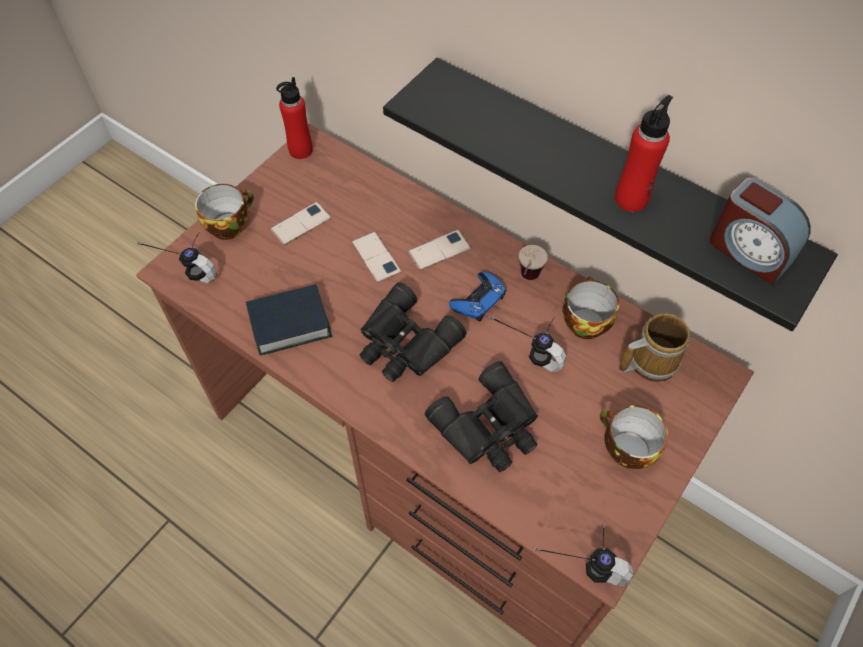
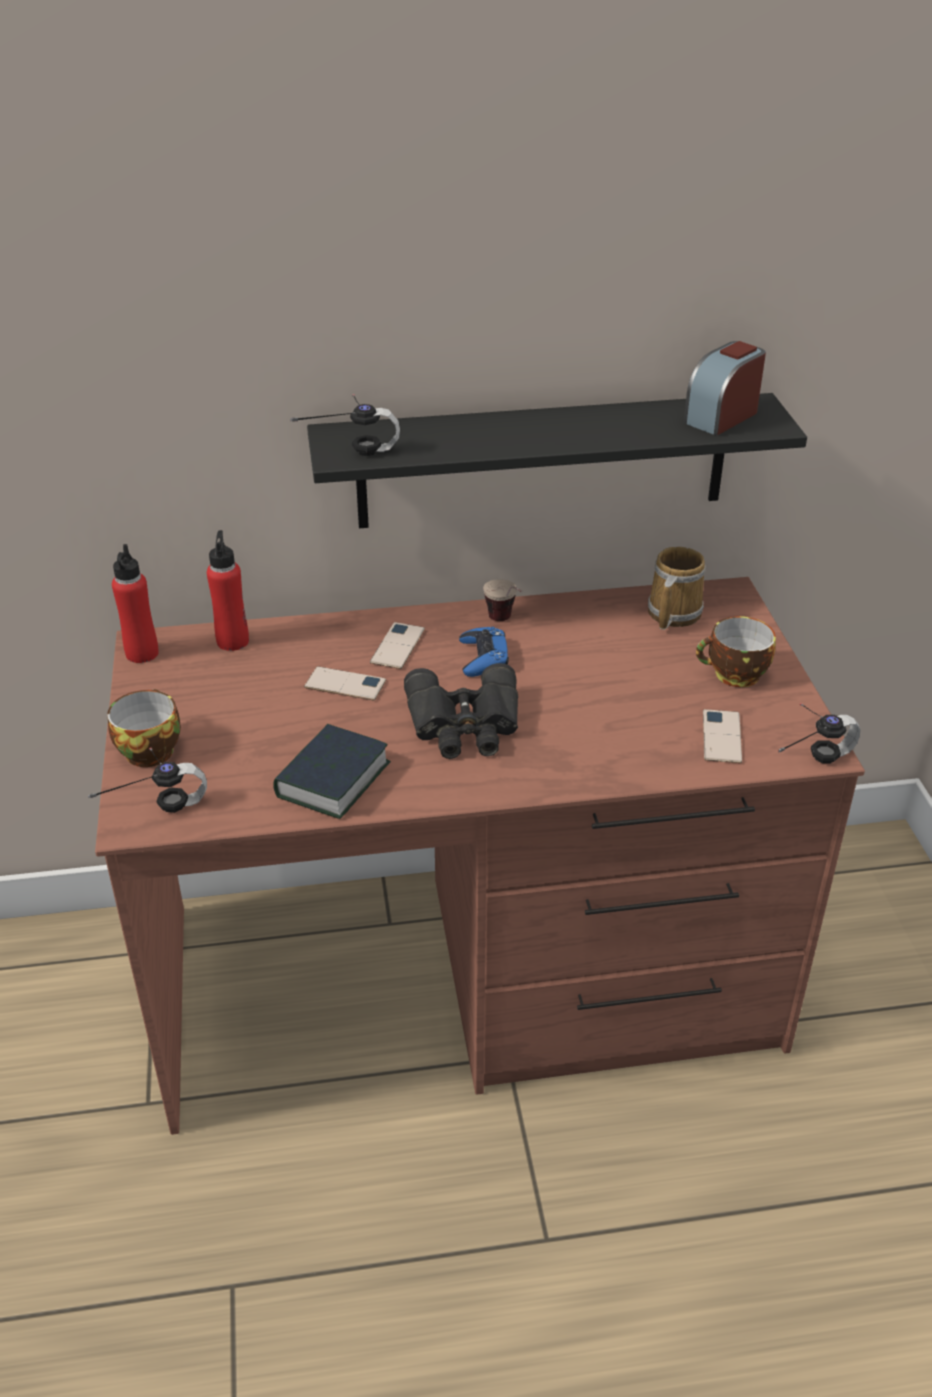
camera: 45 degrees left, 20 degrees down
phone [270,202,331,245] -> phone moved to [703,709,742,763]
black binoculars [425,361,538,472] -> none
headphones [489,316,566,372] -> headphones moved to [290,394,400,456]
cup [563,276,619,339] -> none
red bottle [615,95,673,212] -> red bottle moved to [207,530,249,651]
alarm clock [710,178,811,285] -> alarm clock turned 135 degrees clockwise [684,341,766,436]

